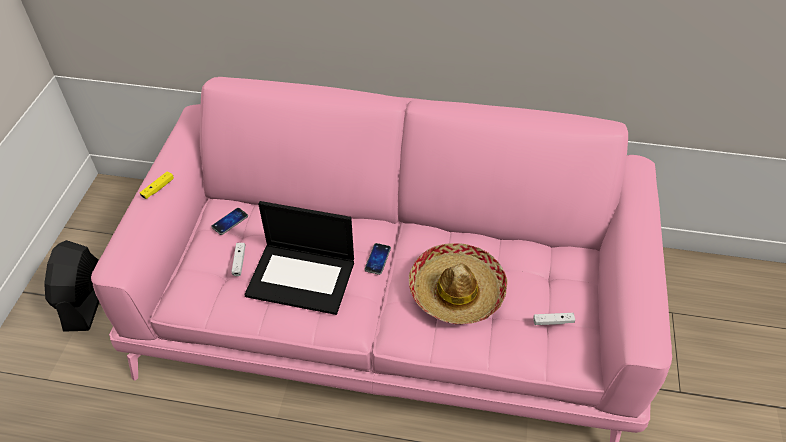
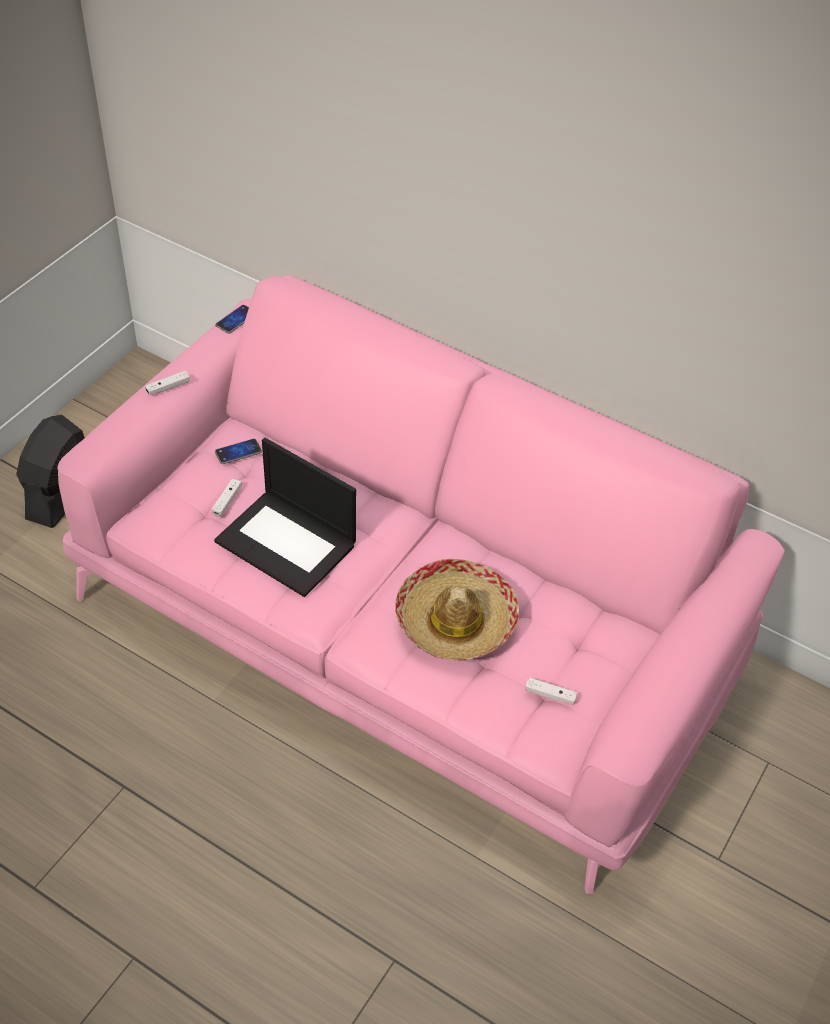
camera: 20 degrees right, 0 degrees up
yellow game controller [140,171,174,199] -> white game controller [145,371,190,395]
phone [364,243,391,275] -> phone moved to [215,305,249,334]

